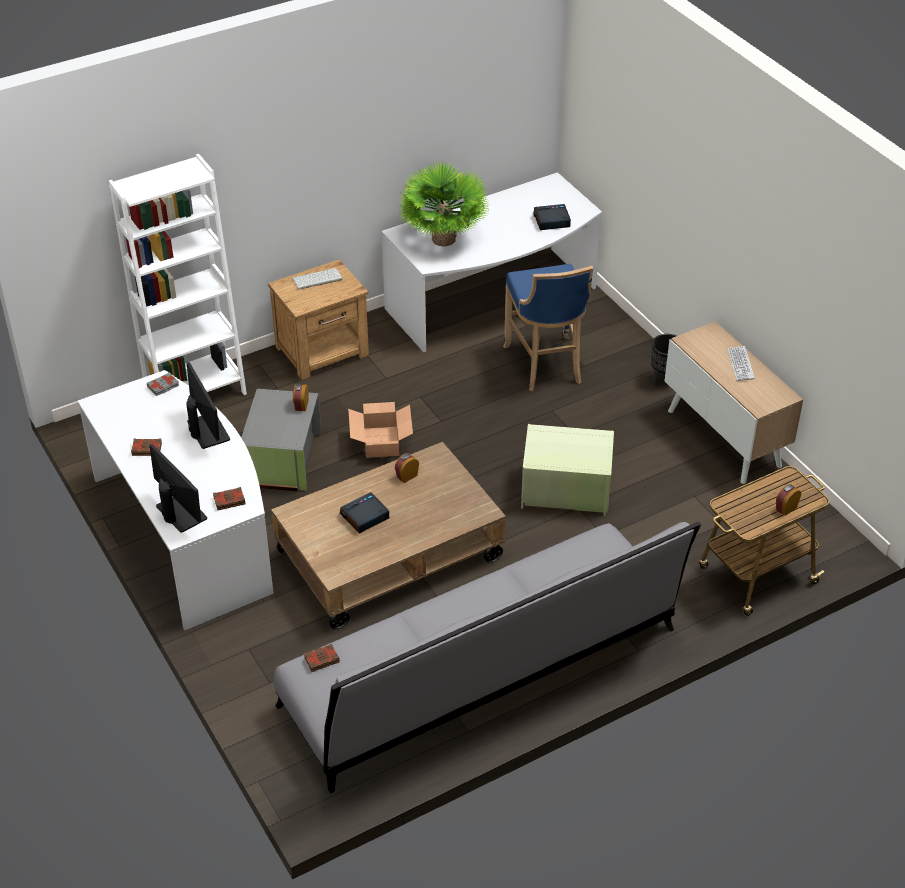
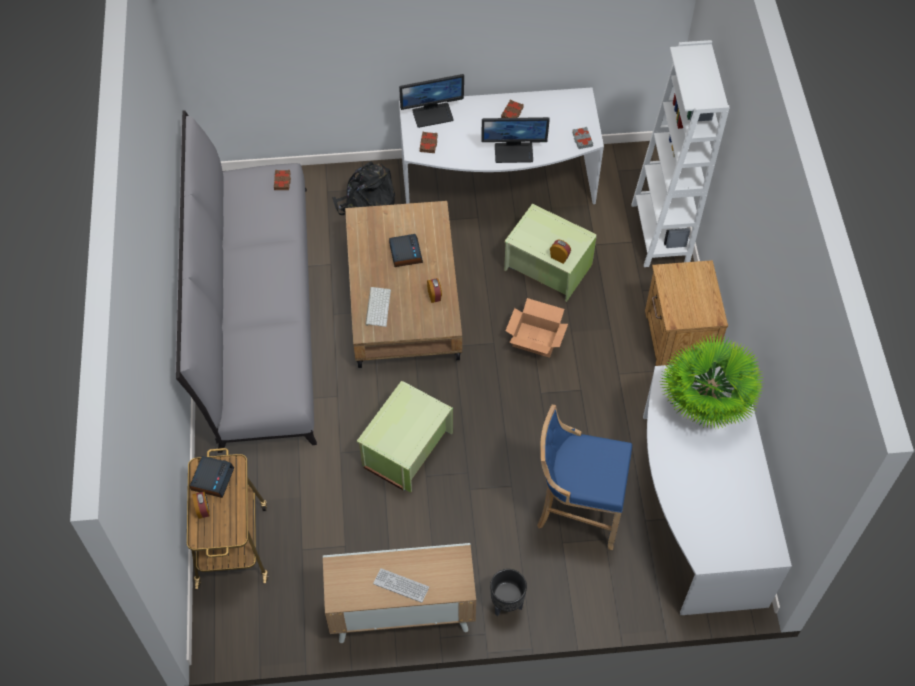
camera: 115 degrees right, 15 degrees up
grey storage box [241,389,322,491] -> green storage box [504,204,597,302]
keyboard [292,268,343,290] -> keyboard moved to [365,287,391,327]
alarm clock [533,204,571,230] -> alarm clock moved to [190,456,234,498]
none -> black backpack [332,162,395,215]

